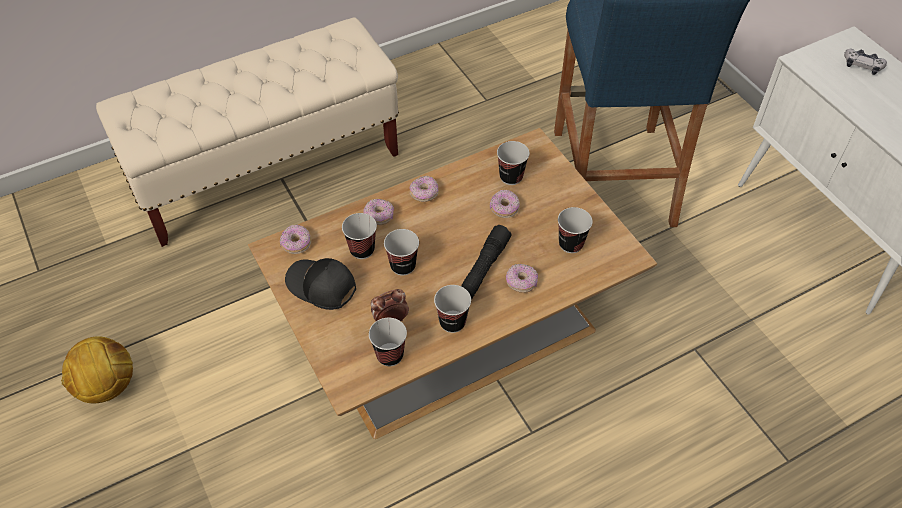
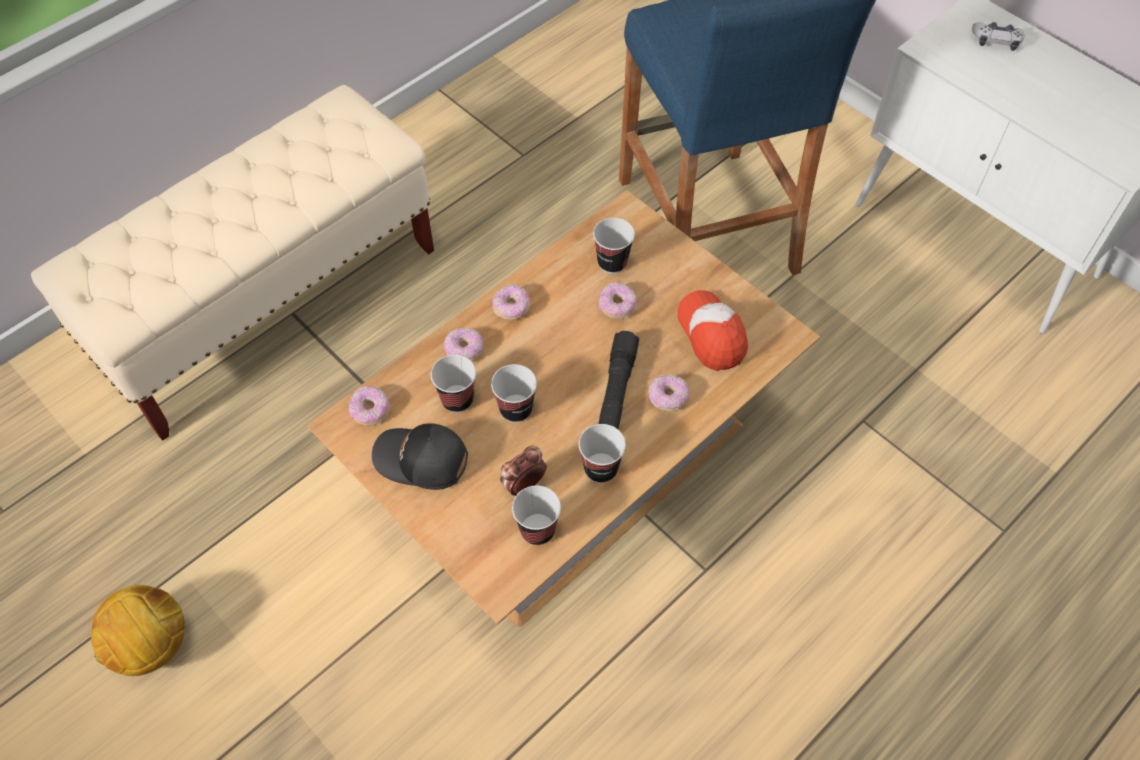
camera: 15 degrees left, 5 degrees up
cup [558,207,593,253] -> cap [678,290,748,371]

